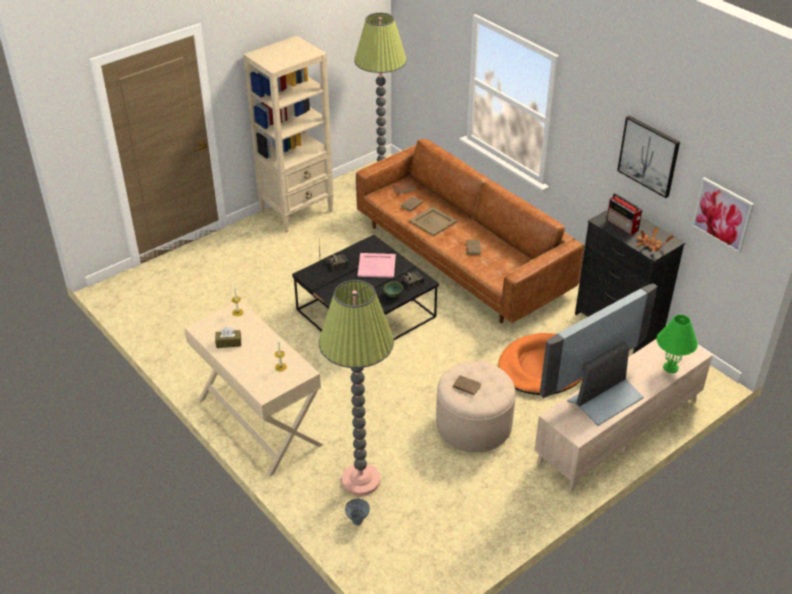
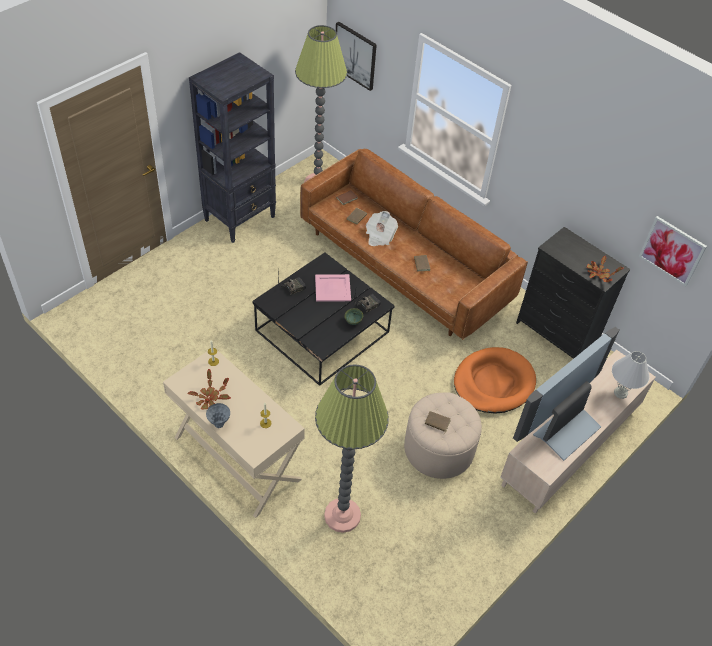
camera: 10 degrees left, 10 degrees up
brown tissue box [215,327,241,348] -> potted plant [188,369,231,410]
beige bookcase [243,36,334,233] -> black bookcase [189,52,276,243]
grey vase [345,499,370,525] -> grey vase moved to [206,403,230,428]
beige tray [409,207,457,236] -> newspaper [366,211,398,246]
radio [607,193,642,235] -> none
picture [617,116,680,198] -> picture moved to [336,22,377,91]
green table lamp [657,315,698,373] -> white table lamp [612,351,650,399]

